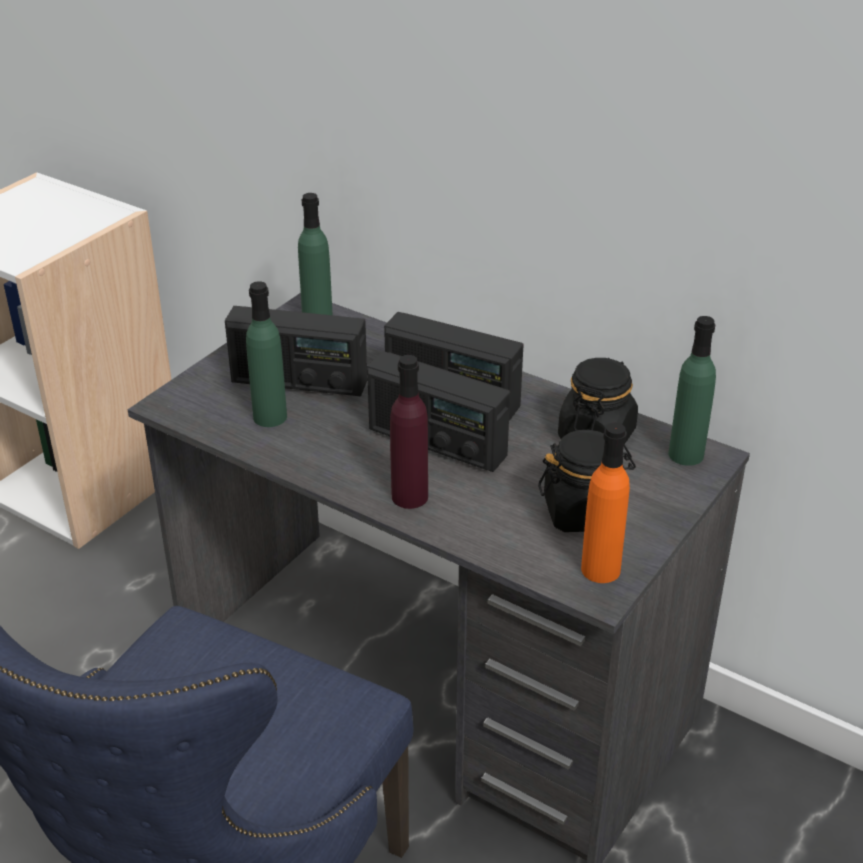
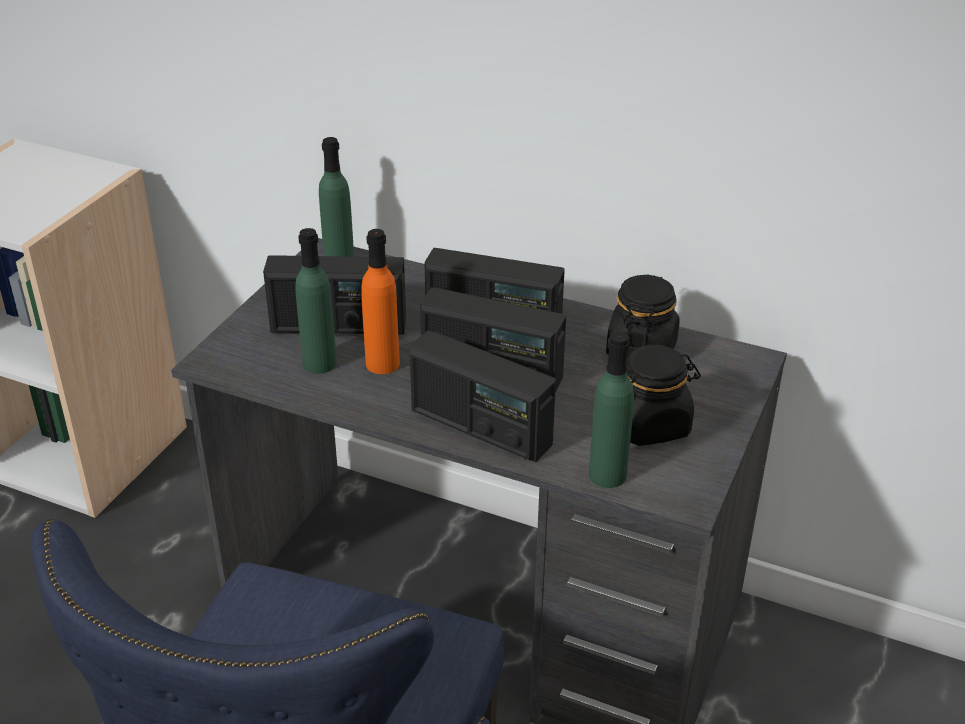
camera: 10 degrees left, 0 degrees up
purple bottle [390,355,428,509] -> radio [409,331,556,462]
orange bottle [581,423,630,583] -> orange bottle moved to [361,229,400,374]
green bottle [668,316,716,466] -> green bottle moved to [589,331,634,488]

